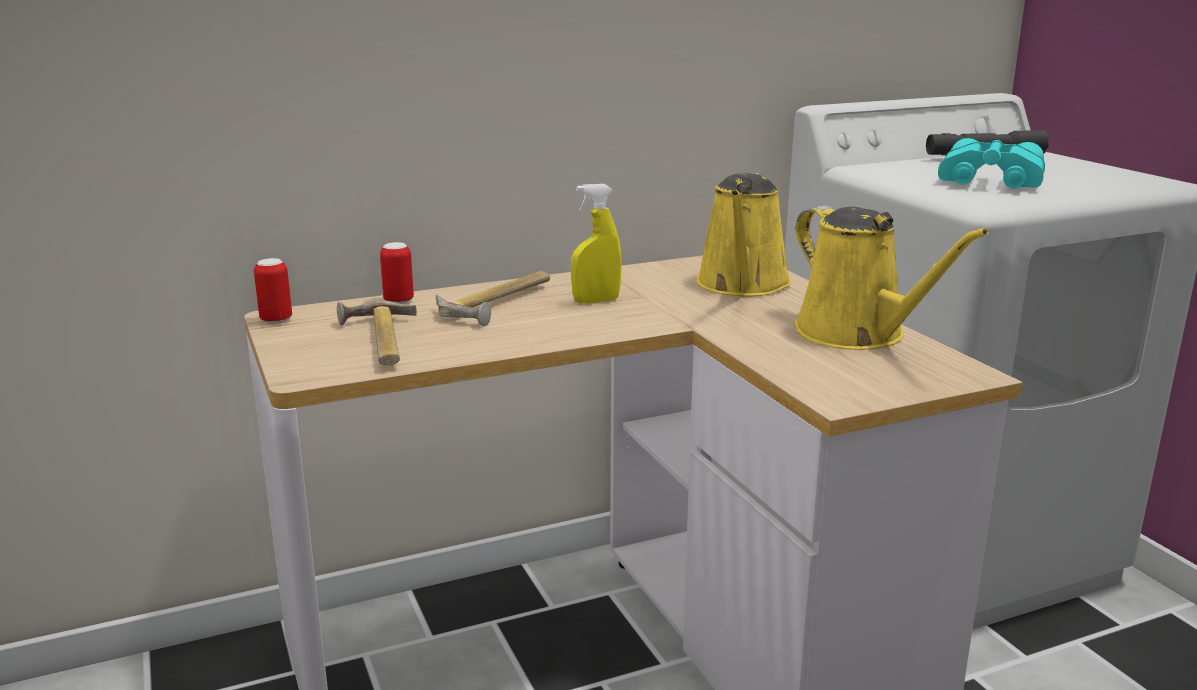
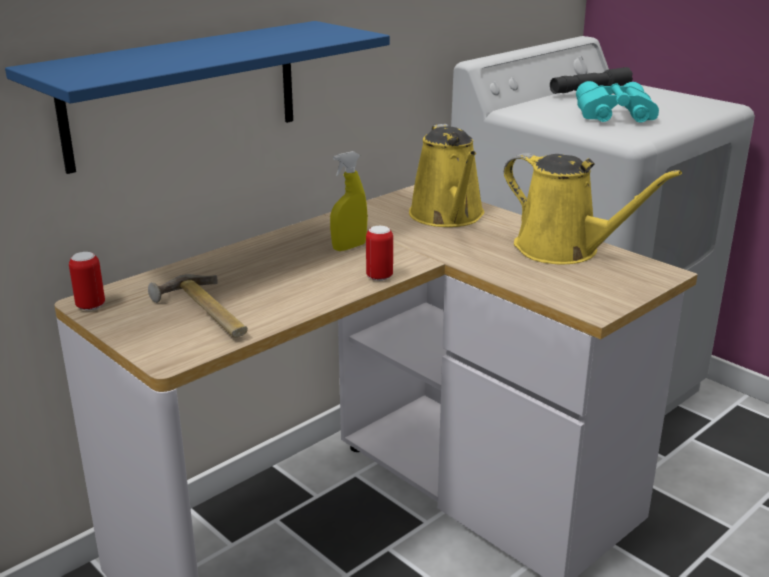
camera: 20 degrees left, 5 degrees up
can [380,242,414,304] -> can moved to [366,226,393,281]
hammer [436,271,550,326] -> none
none -> blue shelf [5,21,390,174]

